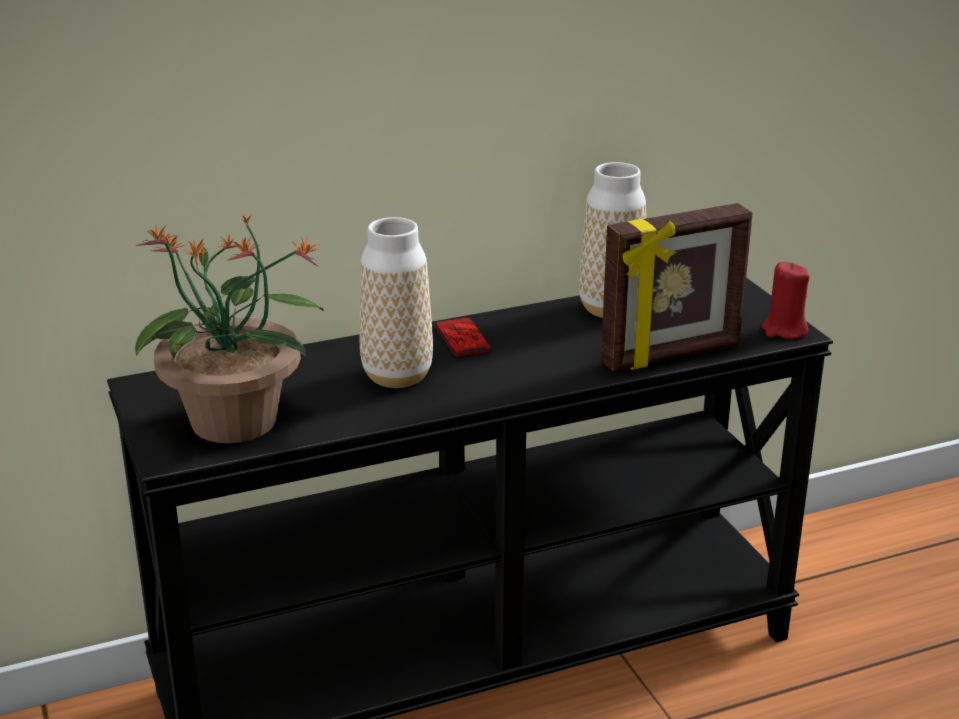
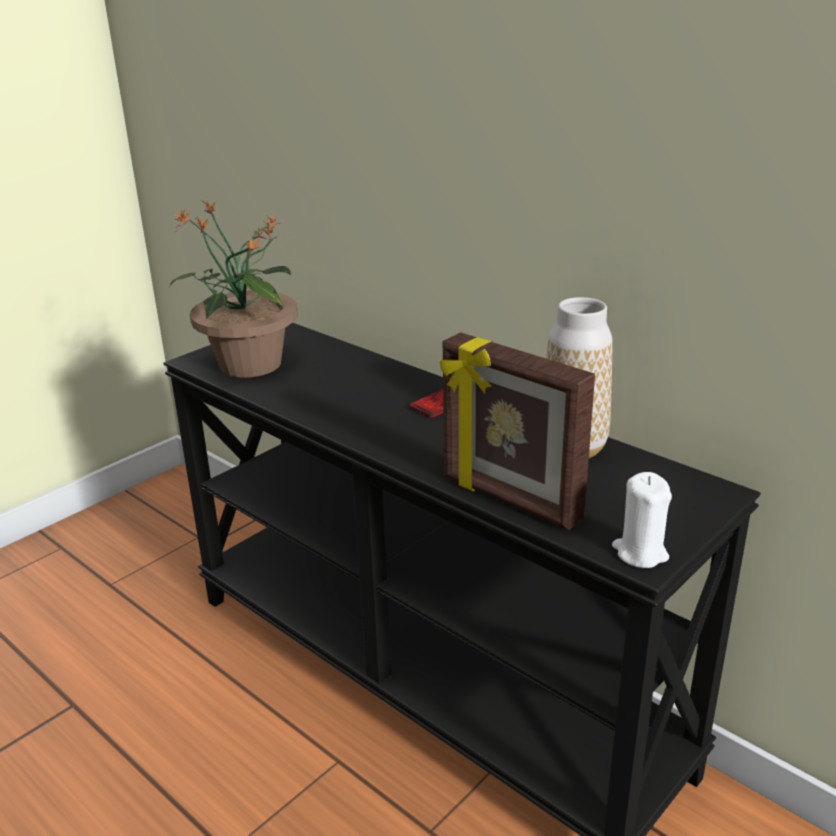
camera: 65 degrees right, 0 degrees up
vase [360,217,433,388] -> none
red candle [762,262,810,339] -> white candle [612,472,672,568]

